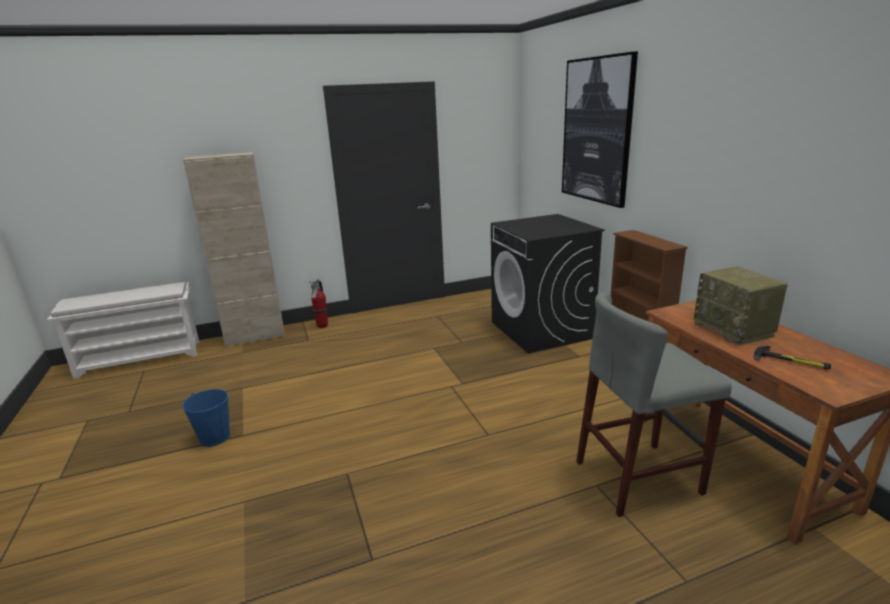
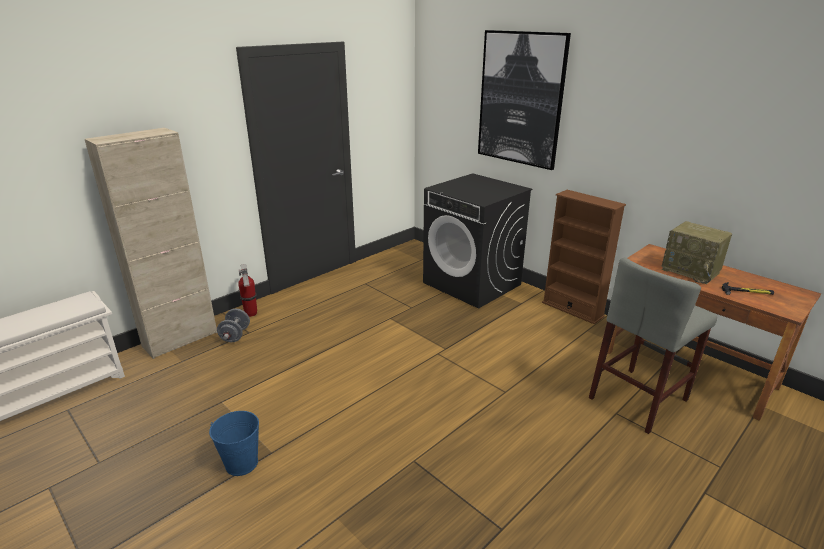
camera: 25 degrees left, 5 degrees up
none -> grey dumbbell [217,309,250,342]

